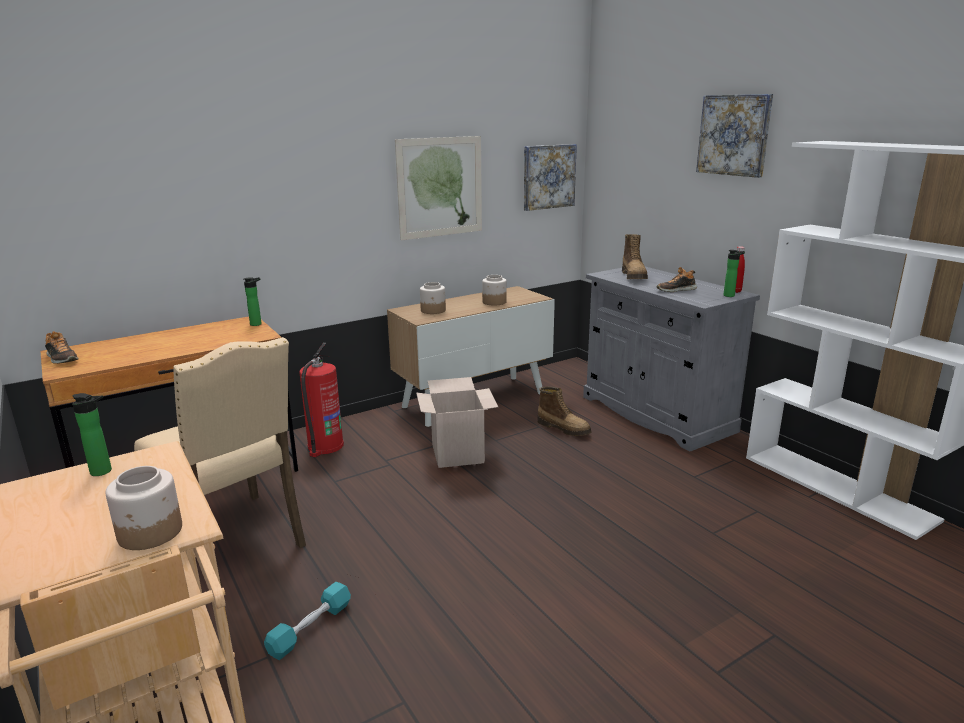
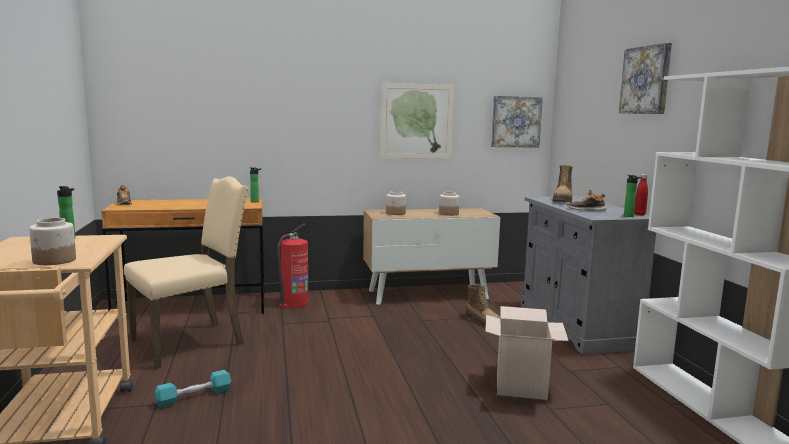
camera: 20 degrees right, 10 degrees down
beige chair [134,337,306,587] -> beige chair turned 105 degrees counterclockwise [124,176,249,369]
cardboard box [416,377,498,468] -> cardboard box moved to [485,306,569,400]

